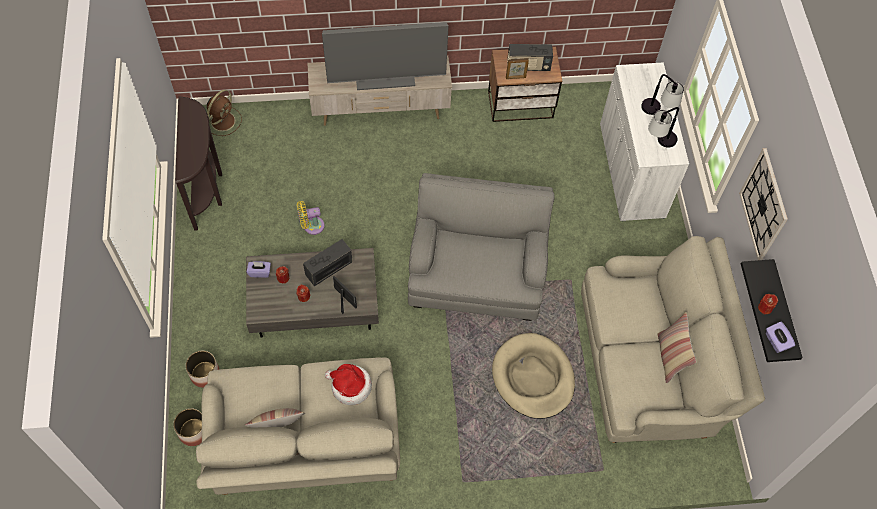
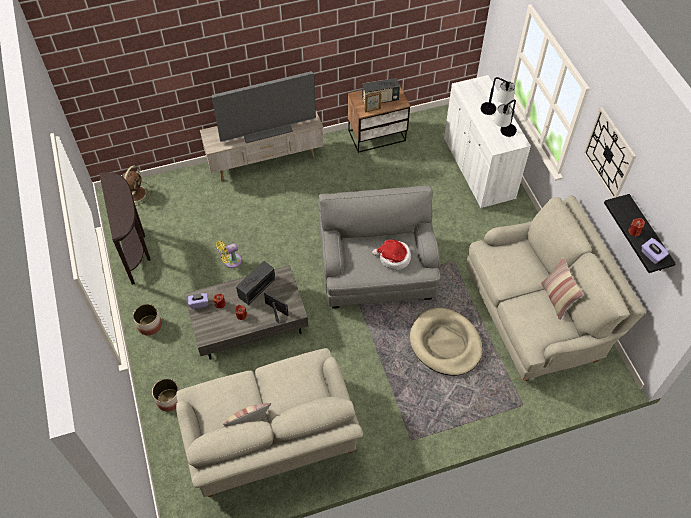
camera: 10 degrees left, 5 degrees down
planter [173,408,202,446] -> planter moved to [133,304,162,335]
hat [325,364,372,405] -> hat moved to [372,239,411,270]

